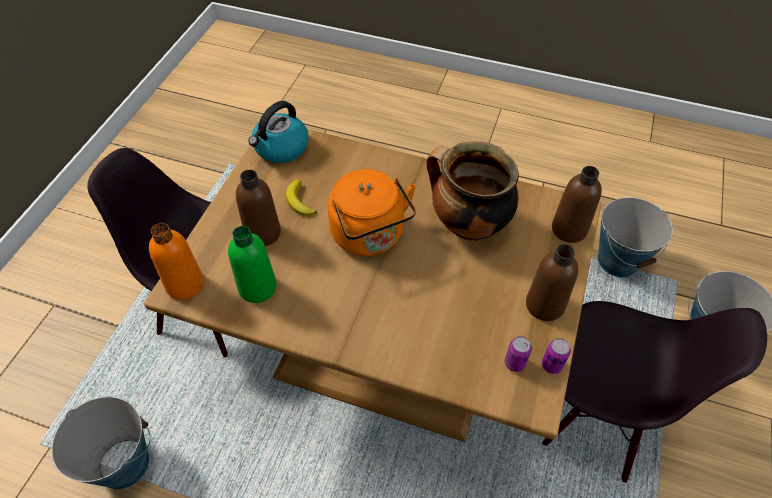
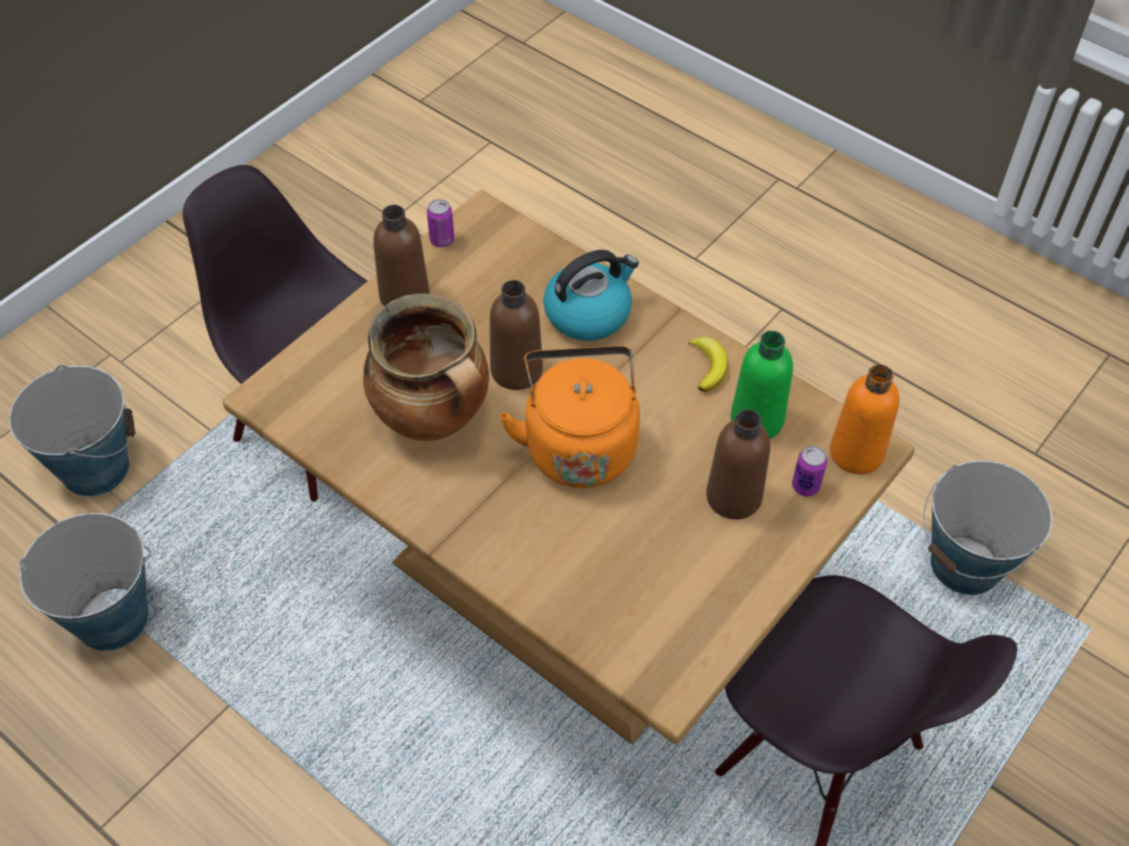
camera: 160 degrees left, 0 degrees up
kettle [248,101,309,163] -> kettle moved to [543,250,639,341]
banana [286,180,317,216] -> banana moved to [688,337,728,392]
can [505,336,532,372] -> can moved to [792,446,827,497]
brown bottle [552,166,602,243] -> brown bottle moved to [490,280,543,390]

